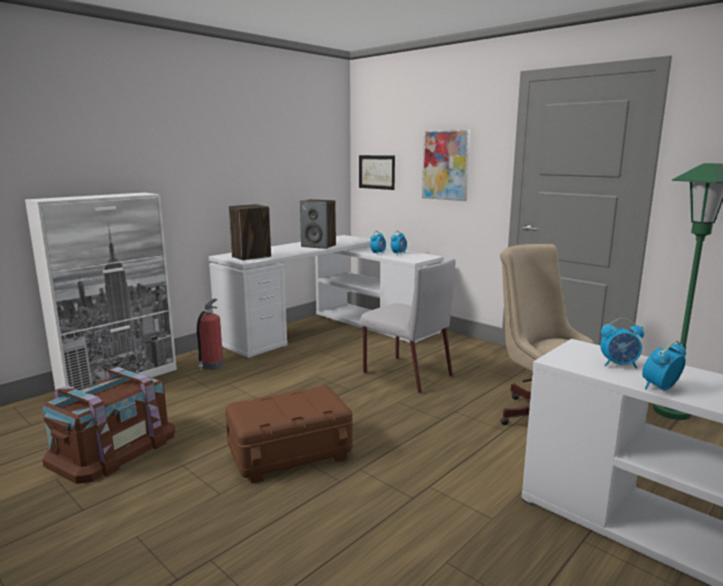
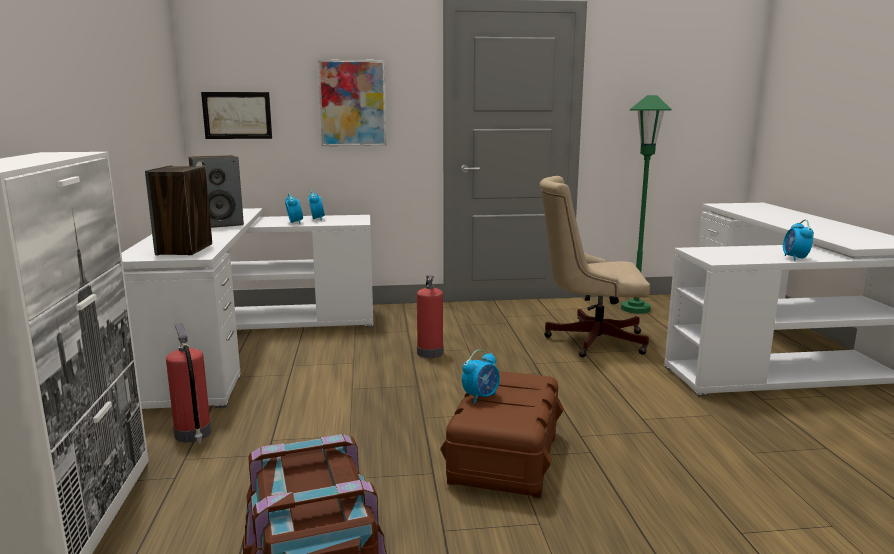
camera: 50 degrees left, 0 degrees up
grey chair [359,259,456,394] -> fire extinguisher [417,275,443,358]
alarm clock [600,318,644,368] -> alarm clock moved to [462,350,500,404]

